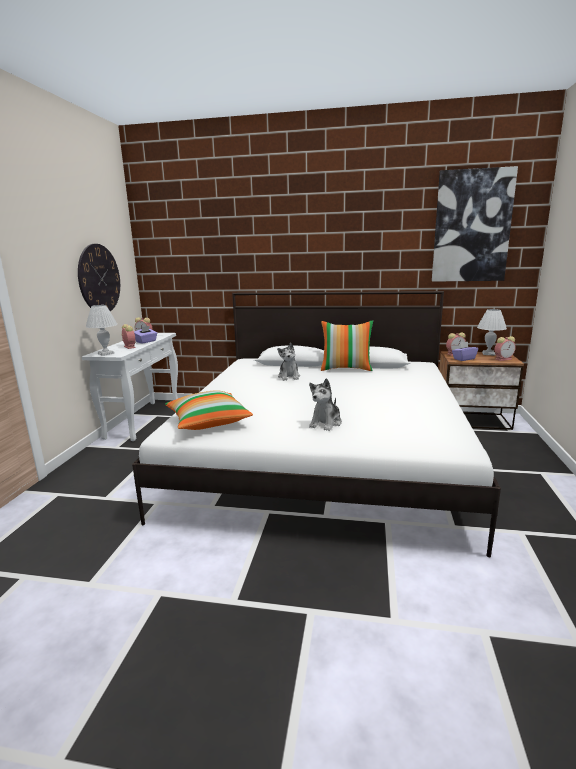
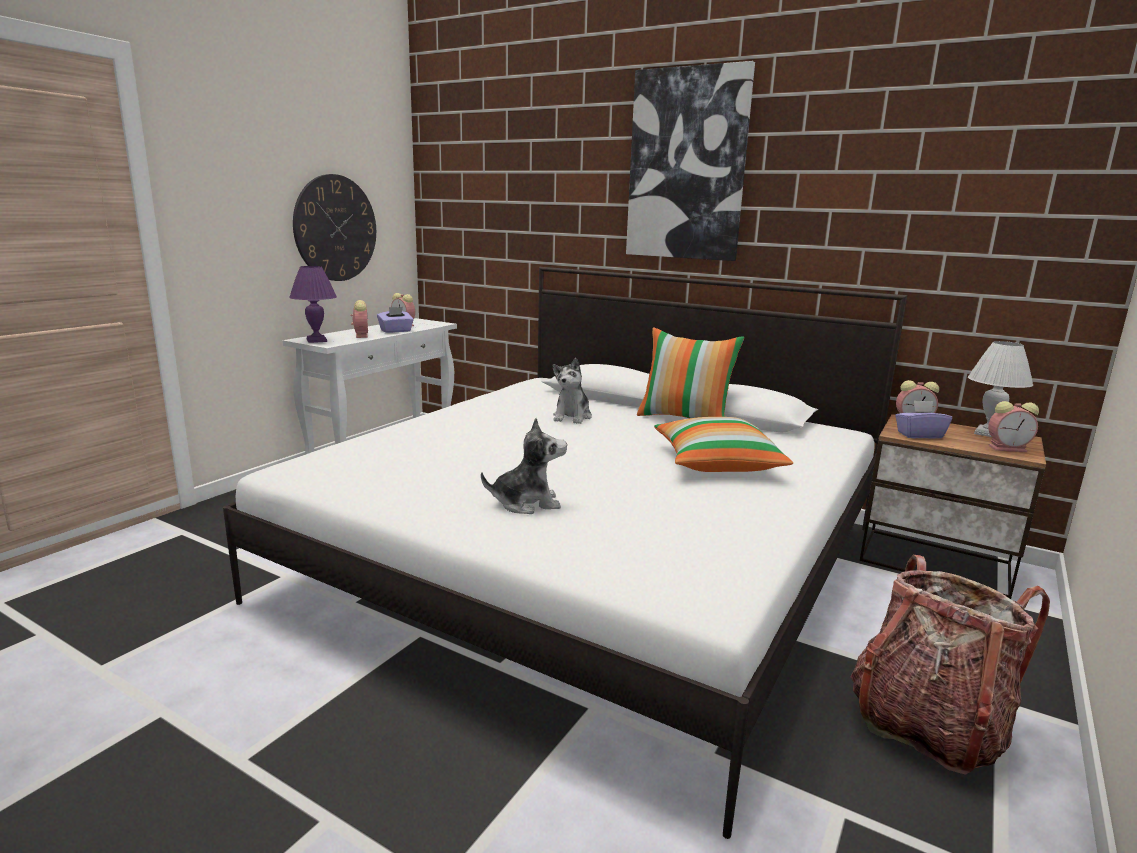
camera: 20 degrees right, 0 degrees up
white table lamp [86,305,118,356] -> purple table lamp [289,266,337,343]
pillow [165,390,253,430] -> pillow moved to [654,417,793,472]
plush toy [309,378,342,431] -> plush toy turned 150 degrees counterclockwise [481,418,567,514]
picture [432,166,518,282] -> picture moved to [626,61,755,261]
none -> backpack [851,555,1050,775]

